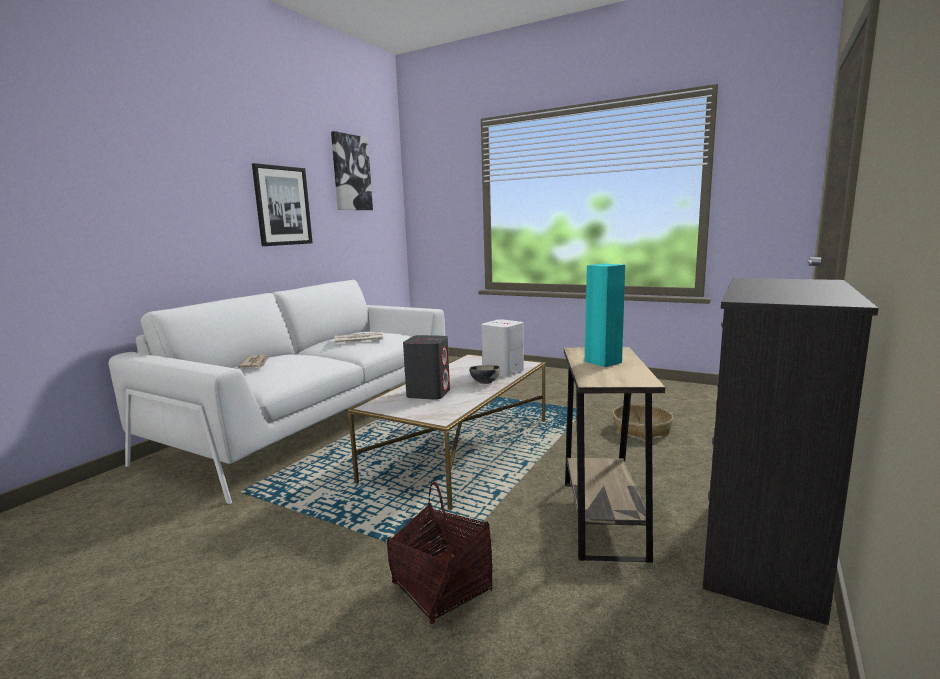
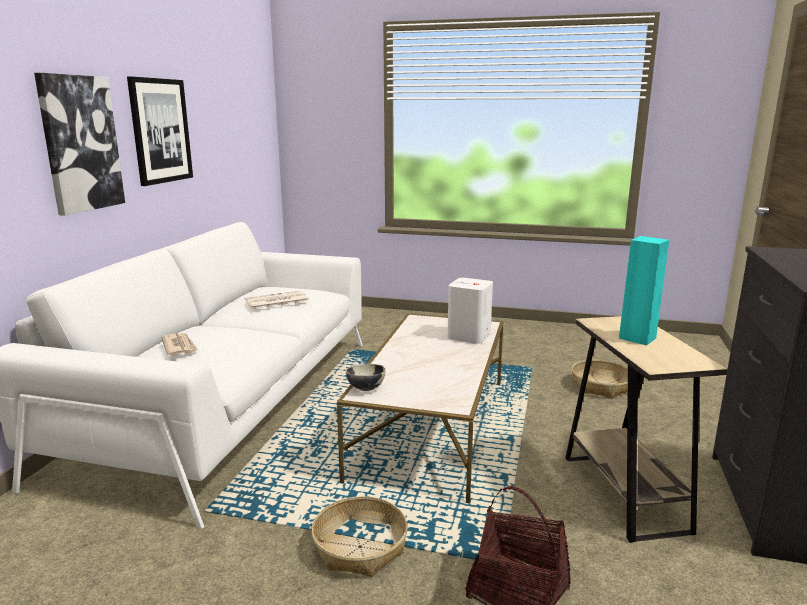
camera: 15 degrees left, 5 degrees up
picture [331,131,373,210] -> picture moved to [34,73,125,216]
grey speaker [403,335,450,400] -> none
bowl [469,365,500,384] -> bowl moved to [346,364,385,391]
none -> basket [311,496,408,577]

